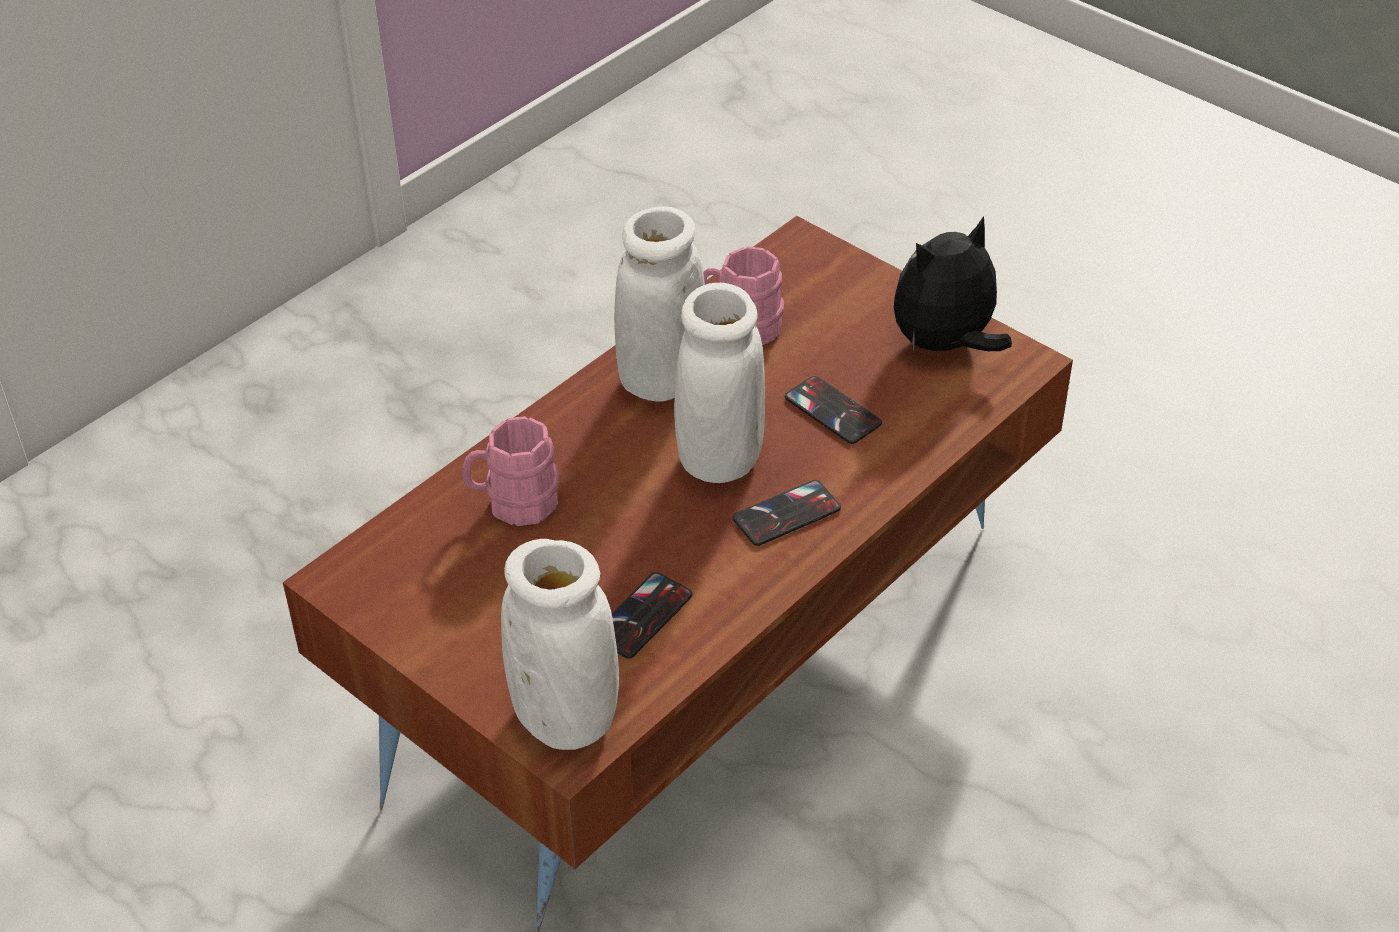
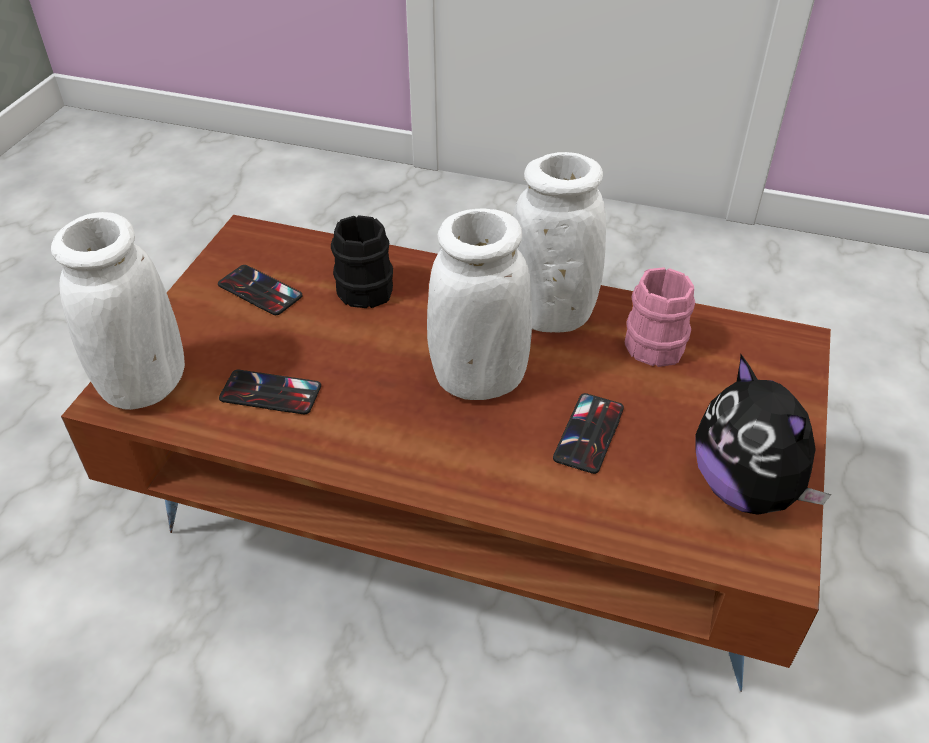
camera: 65 degrees right, 0 degrees up
pink mug [462,416,560,526] -> black mug [331,215,393,308]
phone [732,480,841,546] -> phone moved to [218,265,303,315]
plush toy [894,216,1012,352] -> plush toy turned 150 degrees counterclockwise [696,355,831,515]

